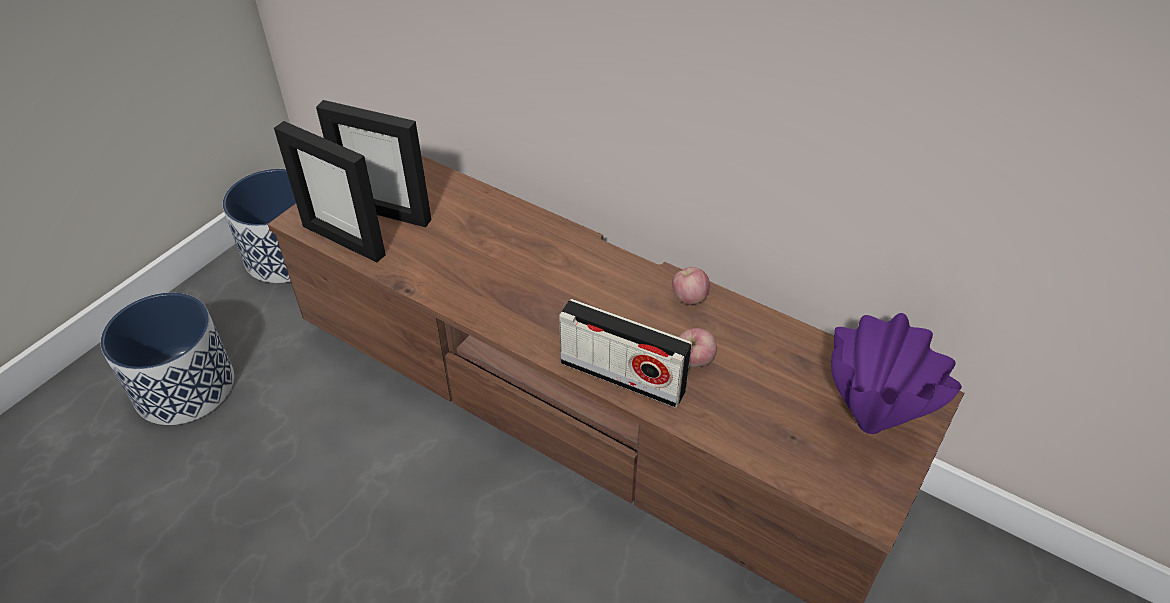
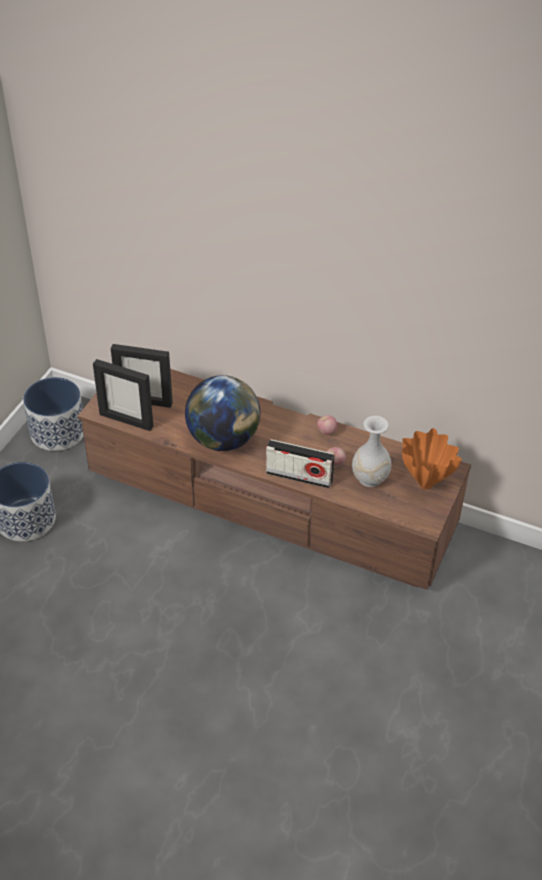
camera: 10 degrees left, 0 degrees up
purple vase [831,313,962,434] -> orange vase [402,428,462,490]
none -> globe [185,375,260,451]
none -> white vase [352,416,391,487]

